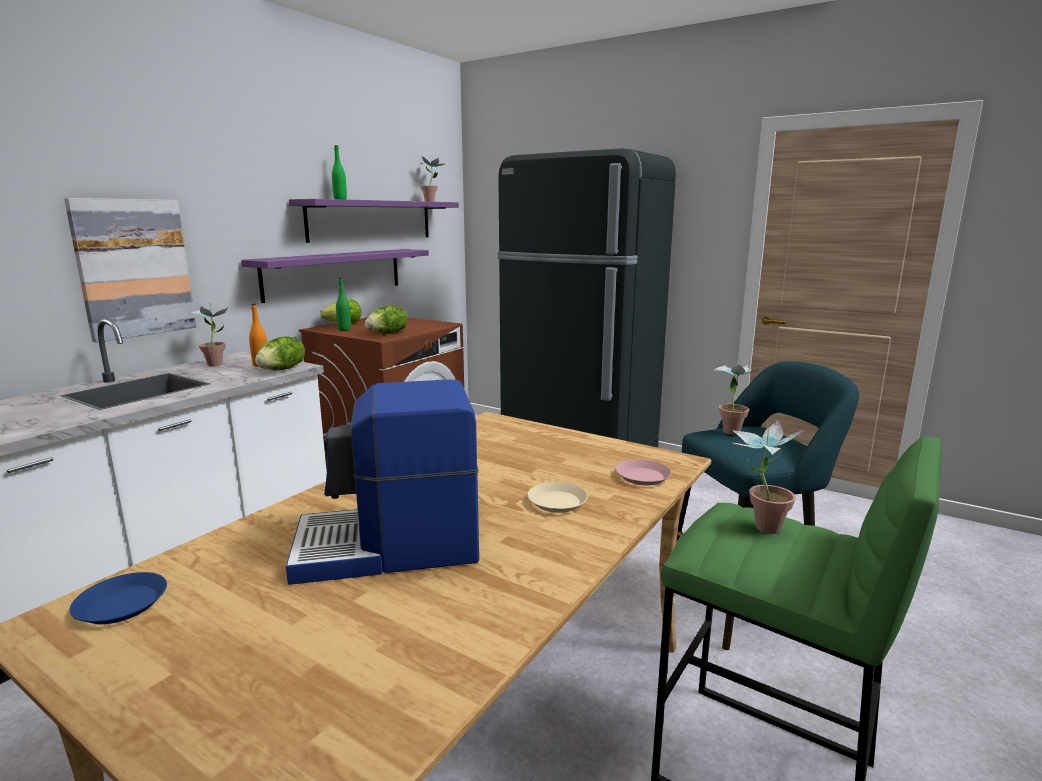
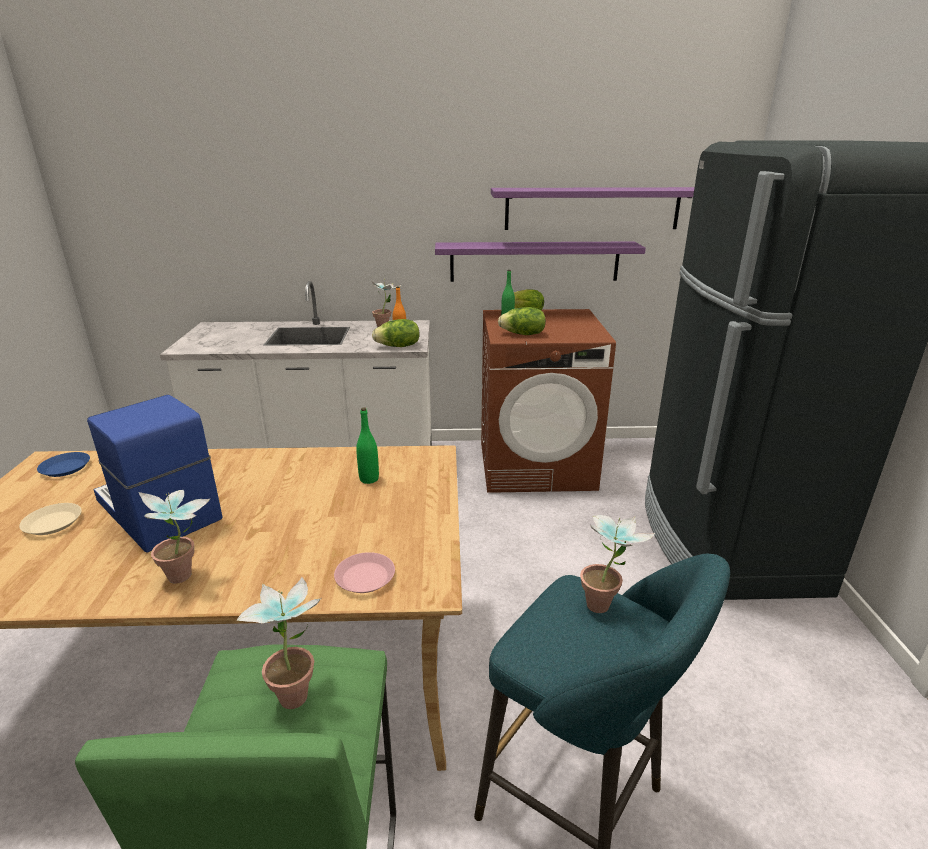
camera: 55 degrees right, 10 degrees up
picture [64,198,196,343] -> none
green bottle [332,145,347,199] -> green bottle moved to [356,407,379,484]
potted plant [421,156,445,202] -> potted plant moved to [139,489,211,584]
beige plate [527,482,588,513] -> beige plate moved to [19,503,82,535]

